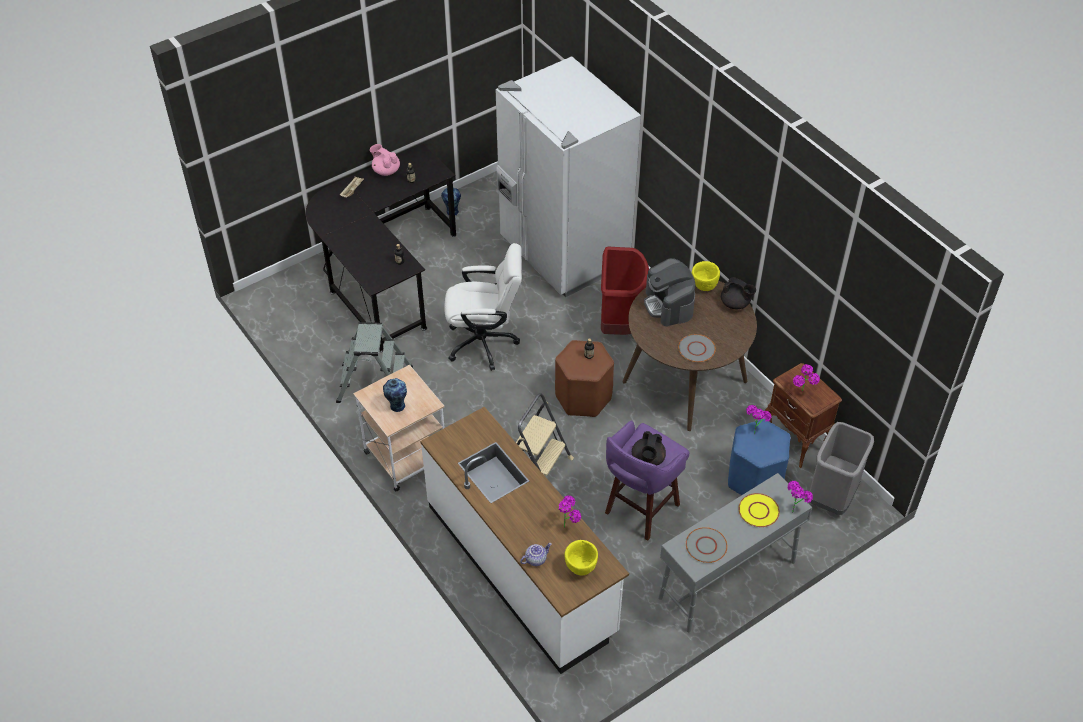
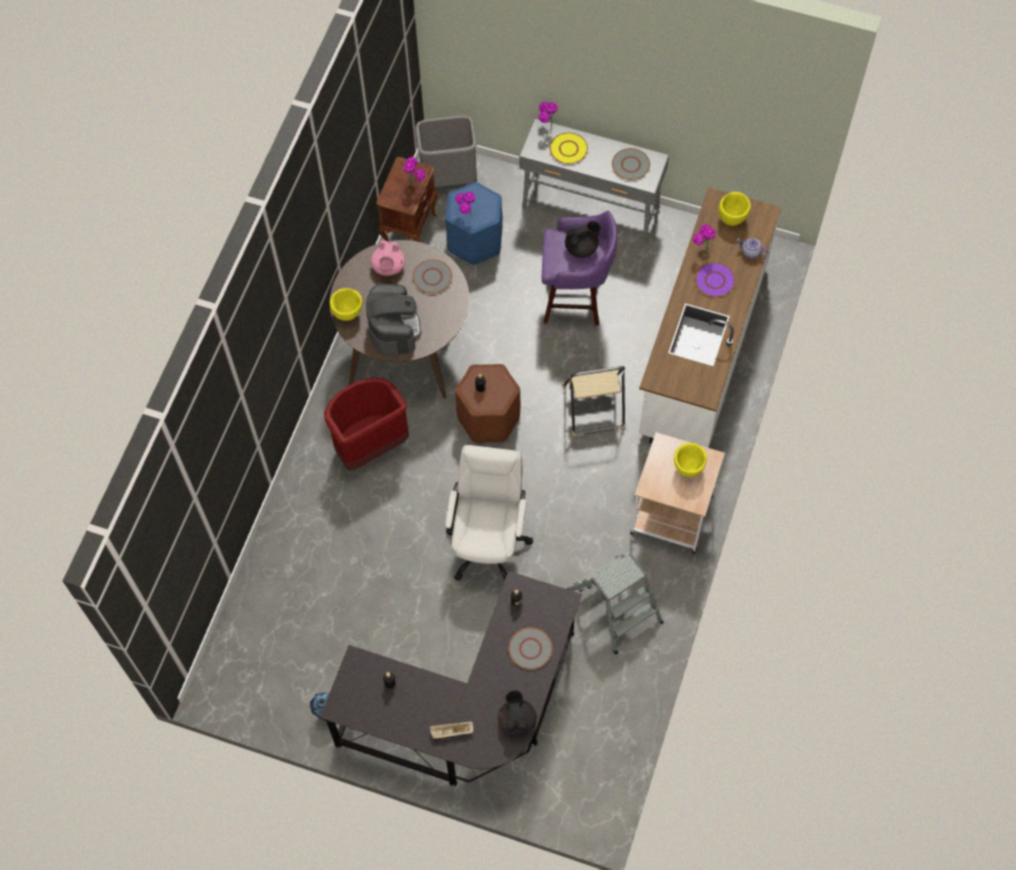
camera: 125 degrees left, 15 degrees up
pink teapot [370,144,400,176] -> pink teapot moved to [371,240,405,276]
vase [383,378,407,412] -> yellow bowl [674,443,707,477]
white office chair [444,243,522,371] -> white office chair turned 45 degrees clockwise [445,445,533,581]
white fridge [495,56,641,297] -> none
coffee machine [644,258,696,326] -> coffee machine turned 45 degrees counterclockwise [366,284,421,356]
black teapot [721,277,756,309] -> black teapot moved to [498,690,537,737]
none -> grey plate [509,627,553,670]
none -> purple plate [695,263,735,297]

